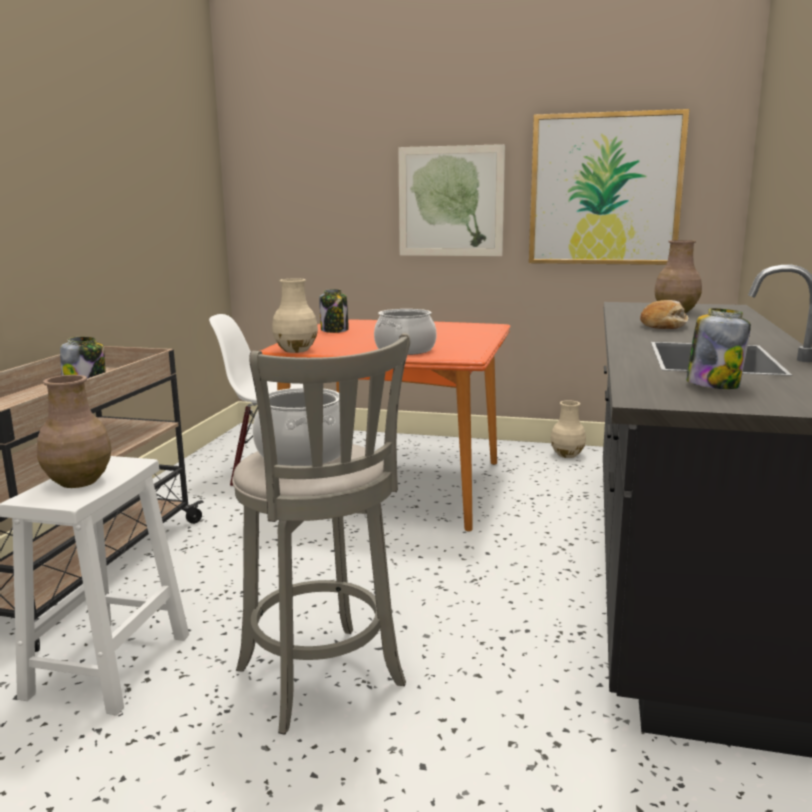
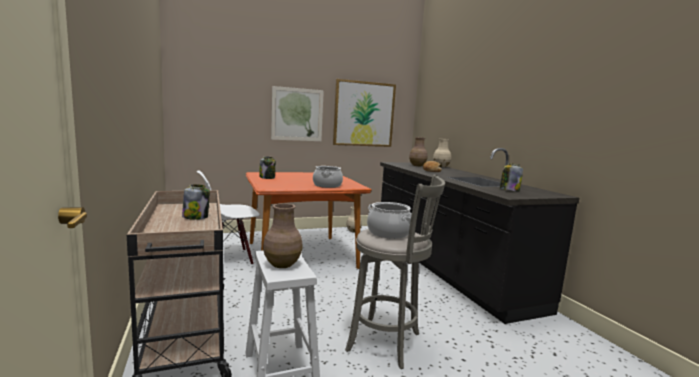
camera: 35 degrees left, 5 degrees down
beige vase [272,278,318,353] -> beige vase moved to [433,138,451,167]

